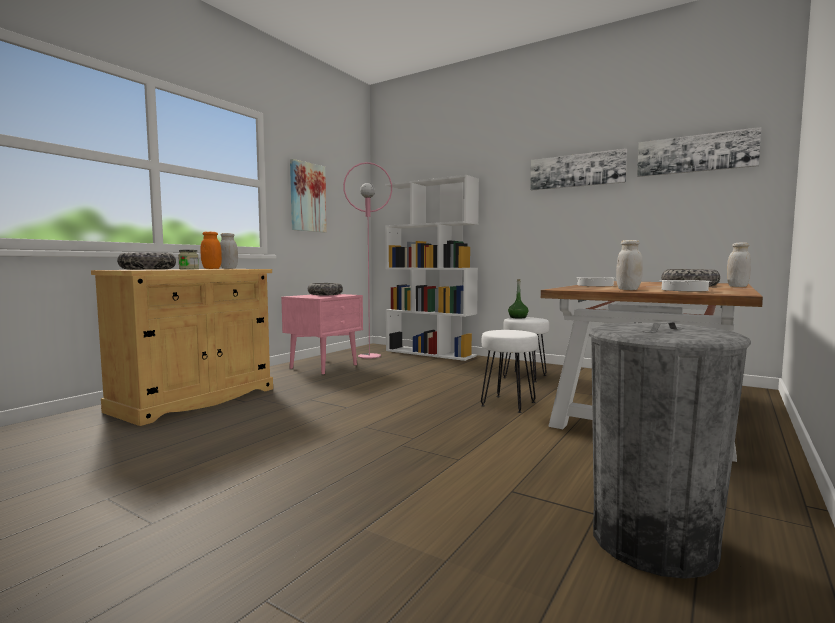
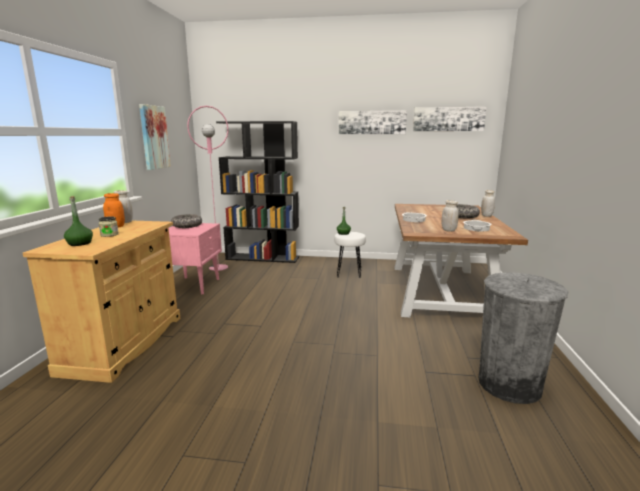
camera: 25 degrees left, 10 degrees up
bowl [117,252,176,270] -> green bottle [64,196,93,246]
white bookcase [385,175,479,361] -> black bookcase [216,121,299,263]
white stool [481,330,538,413] -> none

